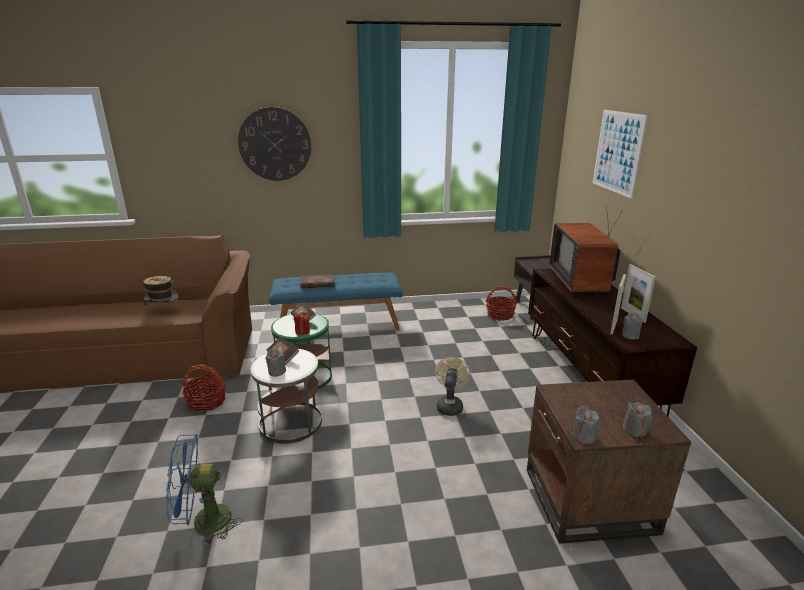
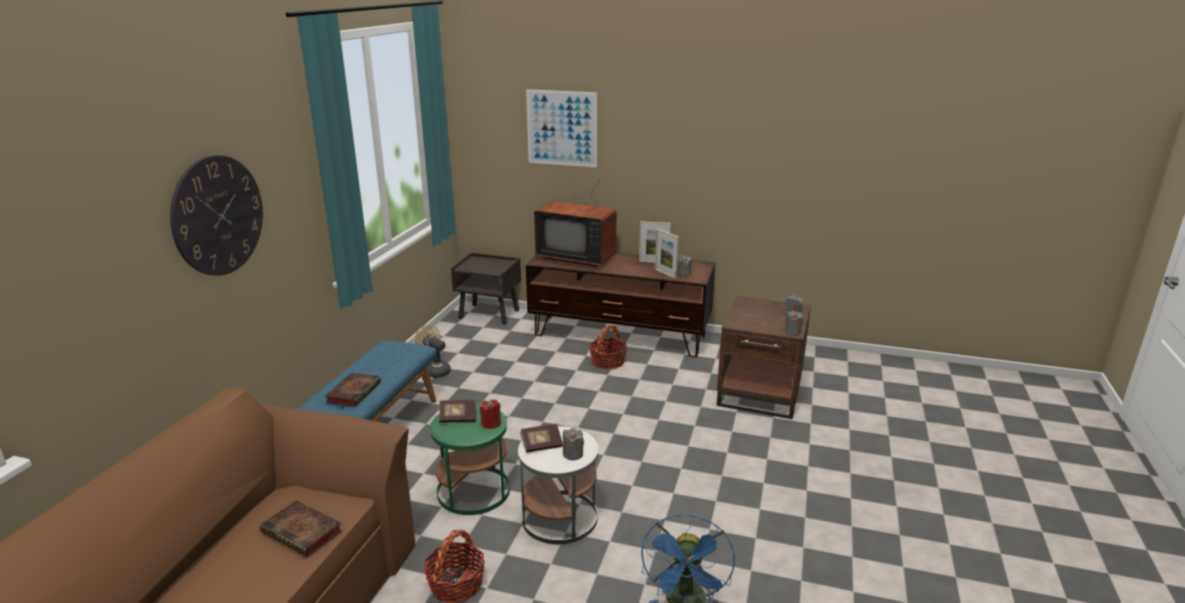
camera: 65 degrees left, 0 degrees up
hat [143,276,178,313] -> book [260,500,342,557]
beige fan [435,357,470,416] -> beige fan moved to [413,324,451,378]
basket [486,286,517,321] -> basket moved to [589,325,627,370]

